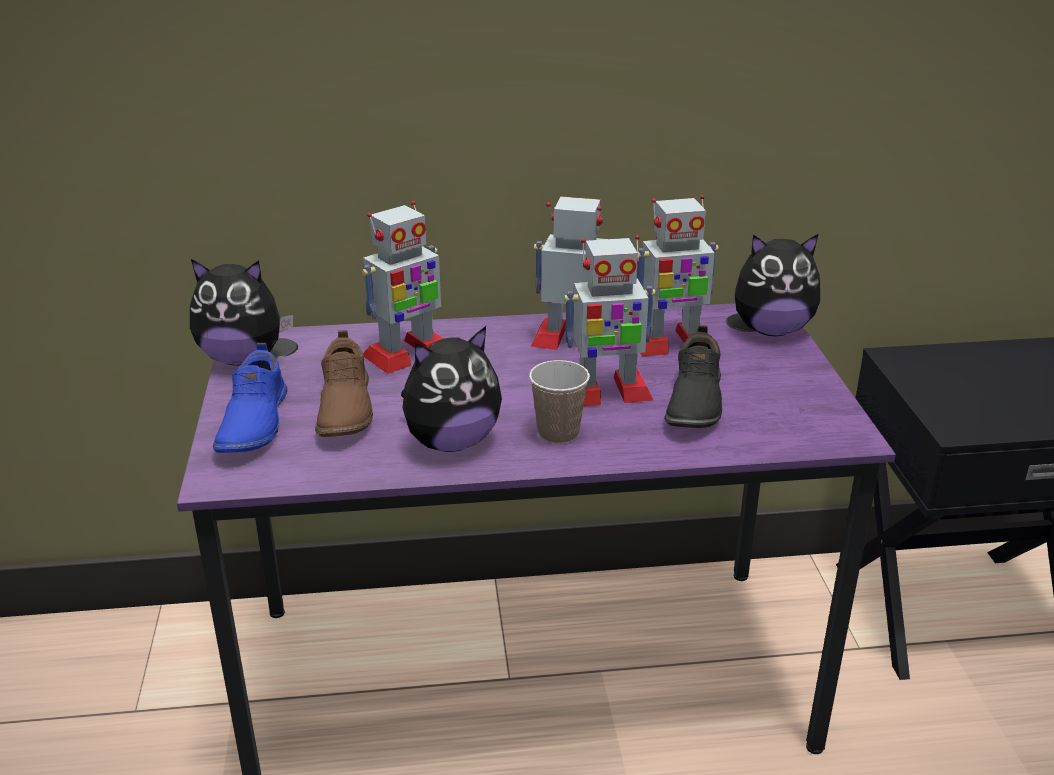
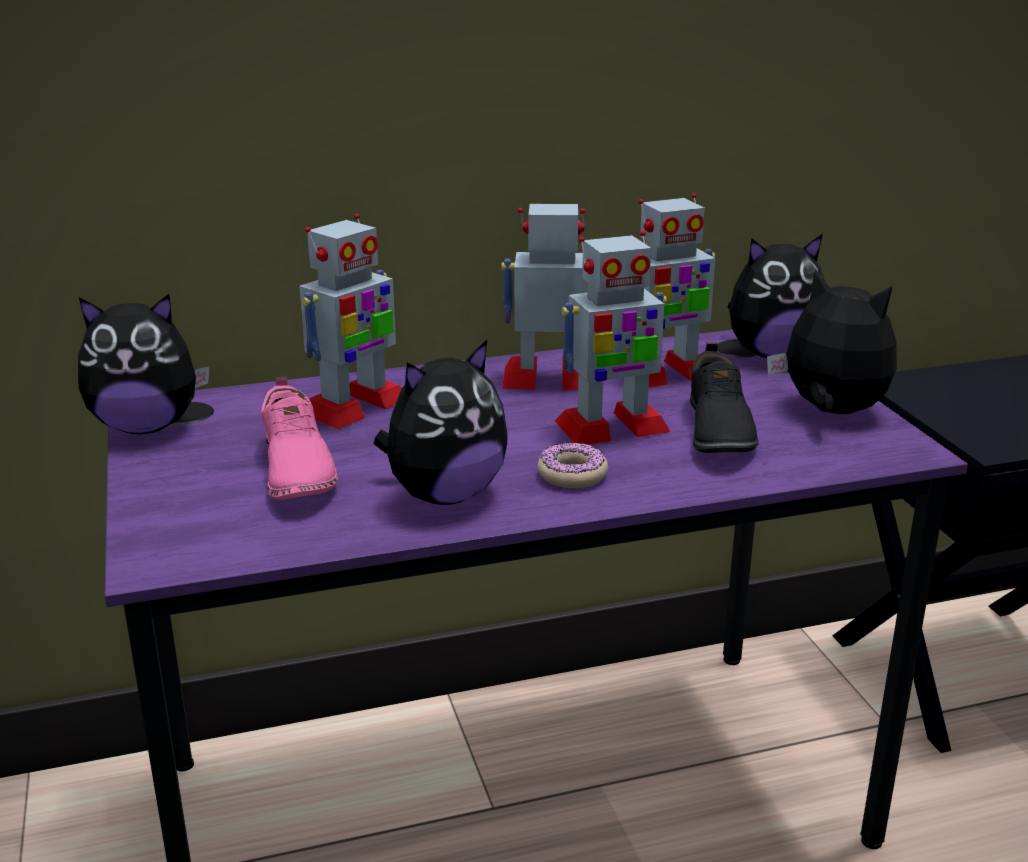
camera: 10 degrees left, 5 degrees down
blue shoe [213,343,288,453] -> none
brown shoe [315,330,373,437] -> pink shoe [261,376,338,500]
cup [529,360,590,444] -> donut [538,442,608,488]
none -> plush toy [767,269,897,414]

